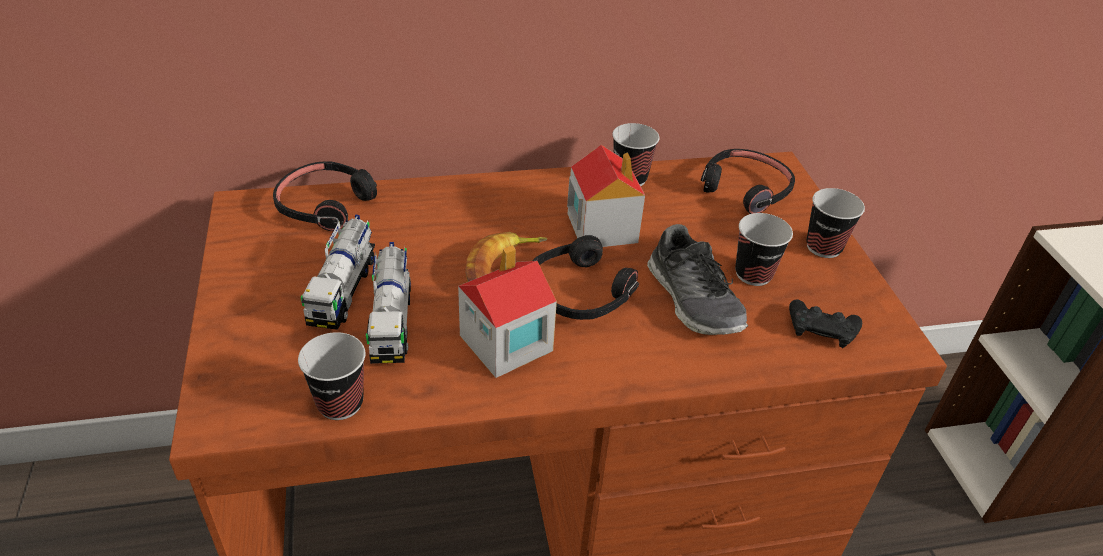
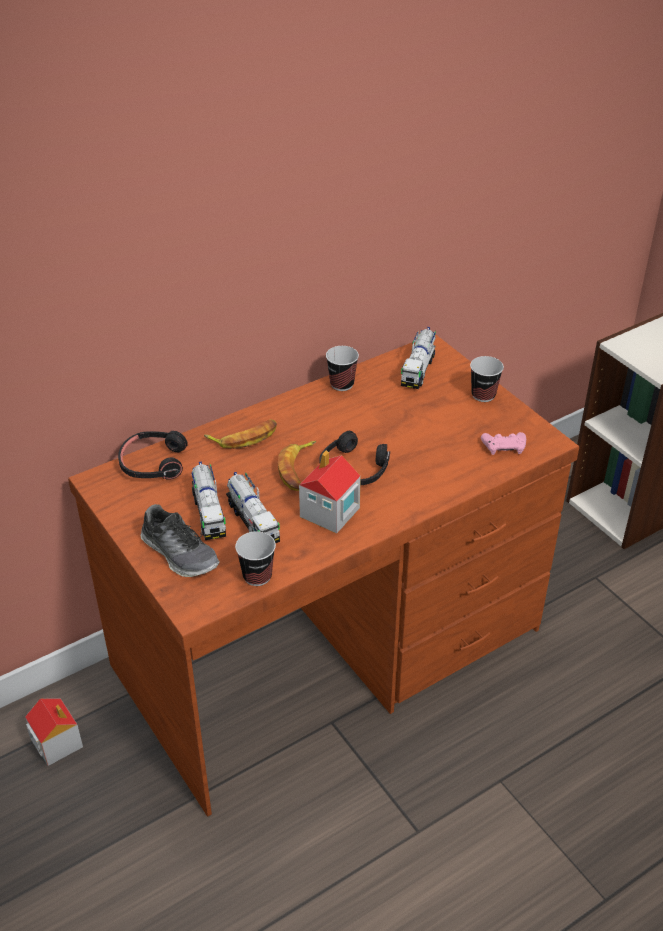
camera: 20 degrees left, 0 degrees up
toy house [567,145,645,247] -> toy house moved to [25,698,83,766]
shoe [647,224,748,335] -> shoe moved to [141,504,220,577]
black headphones [701,149,795,214] -> toy truck [401,327,436,389]
cup [735,213,793,286] -> none
black game controller [789,299,862,348] -> pink game controller [481,432,526,455]
none -> banana [204,419,277,449]

